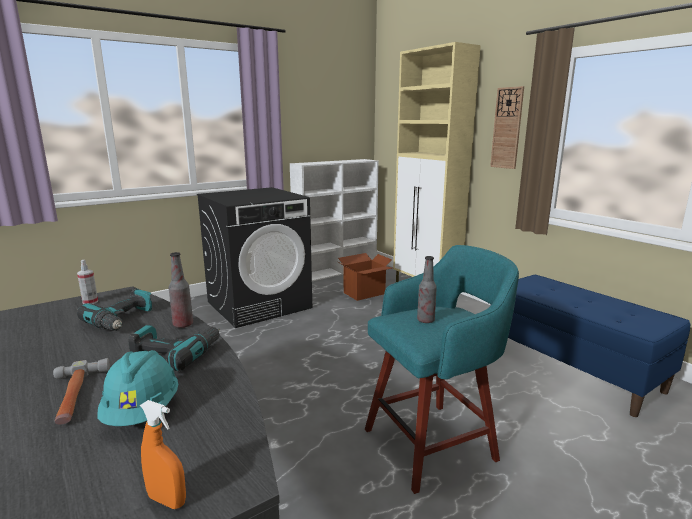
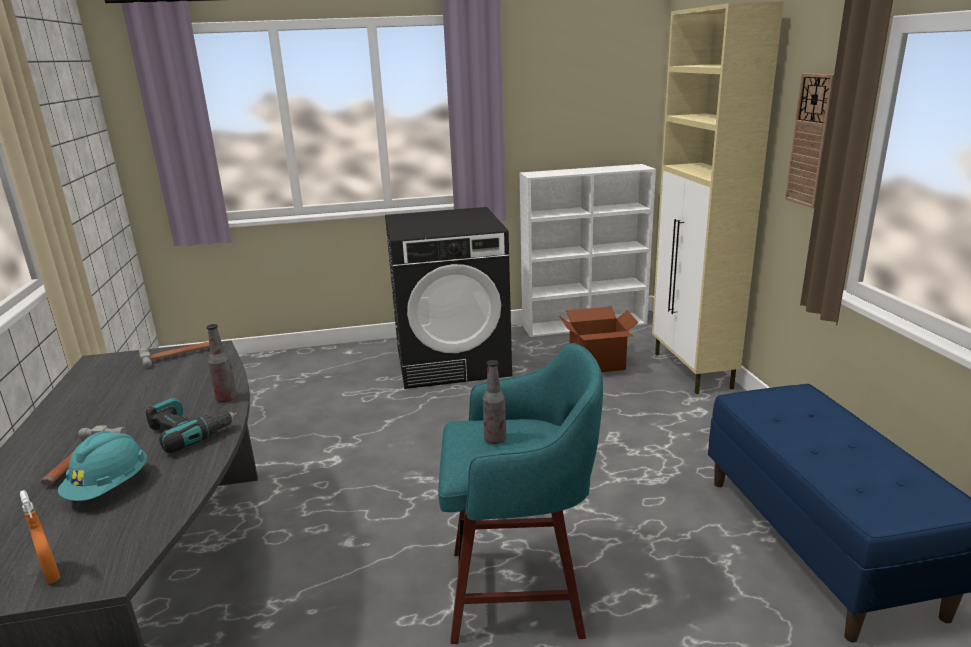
camera: 25 degrees right, 5 degrees up
spray bottle [77,260,98,304] -> hammer [139,342,210,368]
power drill [77,288,152,331] -> none

